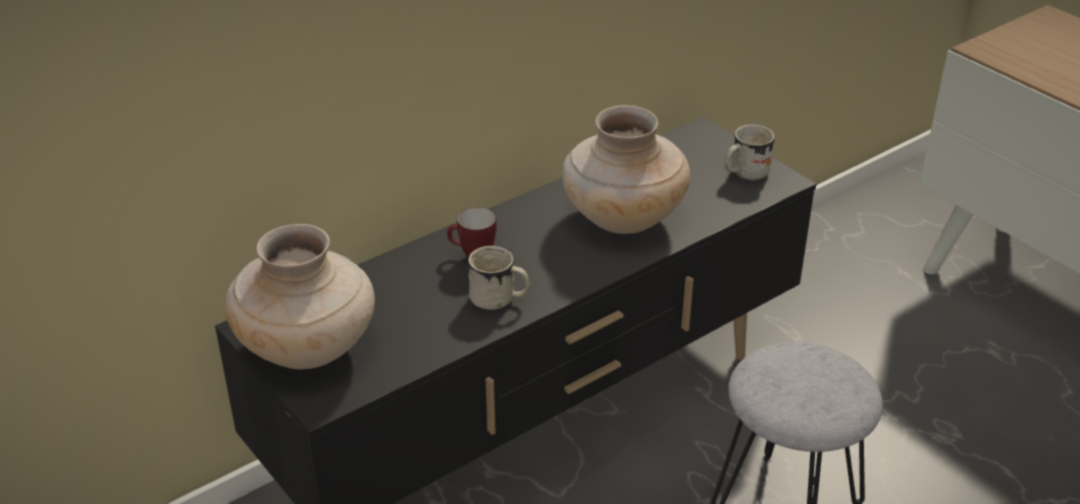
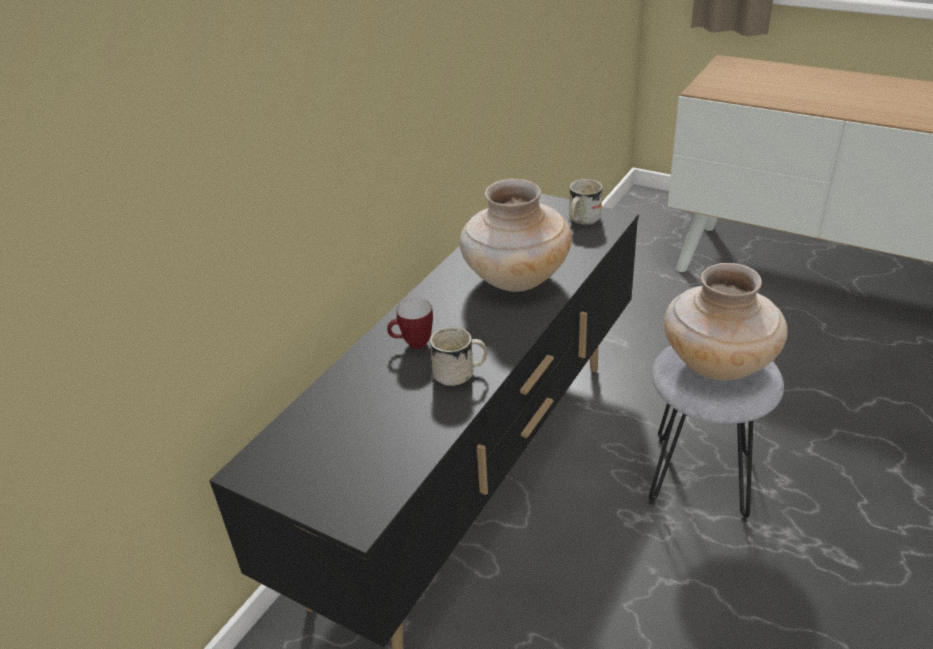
camera: 20 degrees left, 0 degrees up
beige vase [225,224,375,369] -> beige vase moved to [664,263,787,381]

